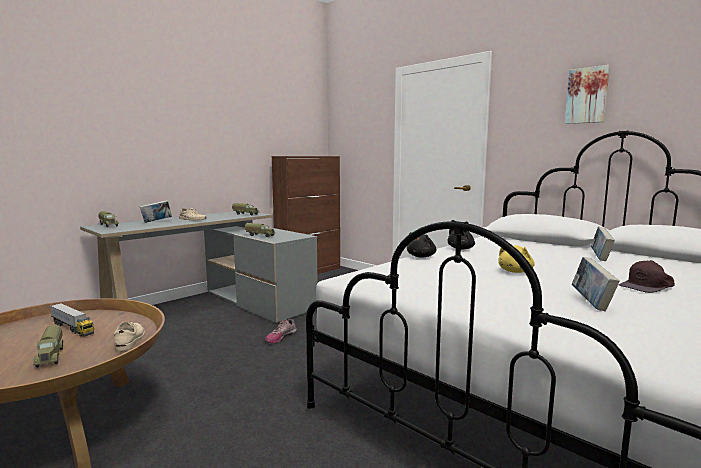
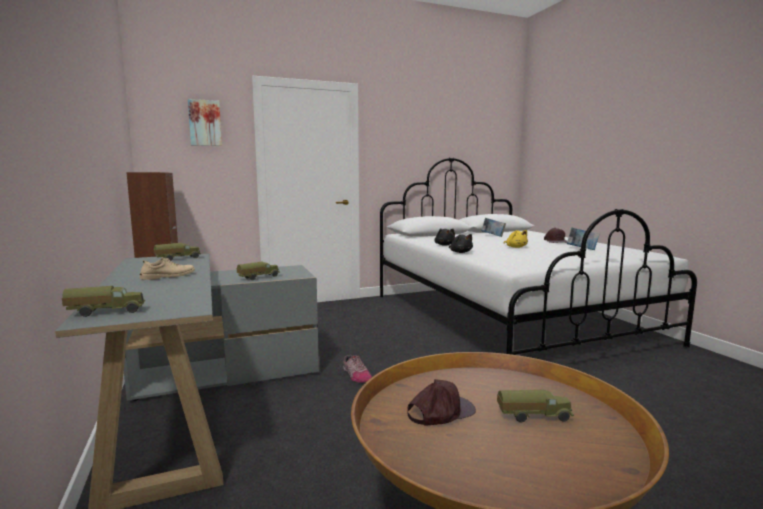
camera: 65 degrees left, 0 degrees up
toy truck [50,303,94,337] -> brown cap [407,379,476,425]
beige shoe [114,321,145,351] -> none
book [140,200,172,223] -> none
picture [565,65,610,124] -> picture moved to [188,99,222,146]

